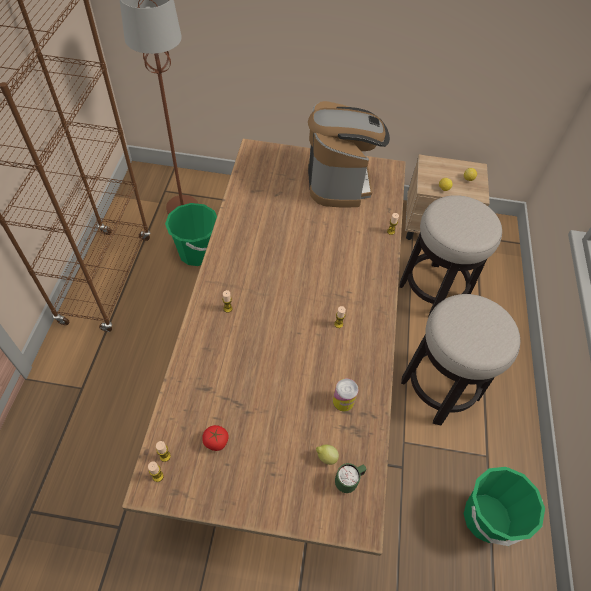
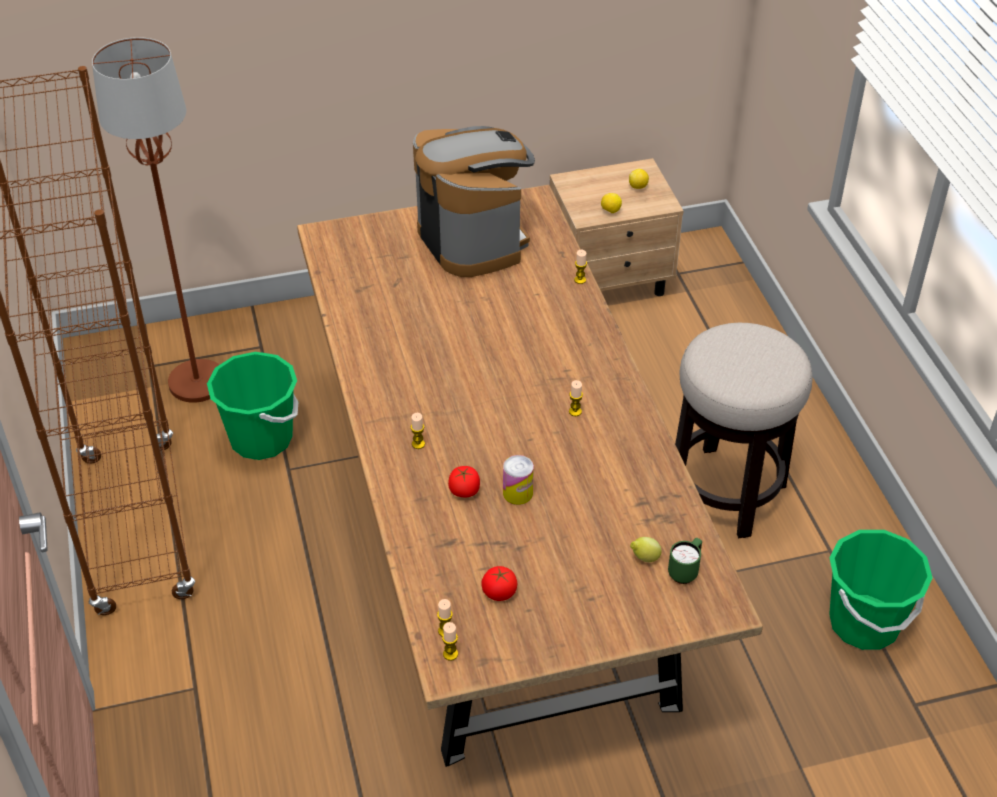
camera: 20 degrees left, 10 degrees down
can [333,379,359,412] -> can moved to [503,455,534,505]
stool [399,195,502,318] -> none
none -> tomato [448,466,480,497]

